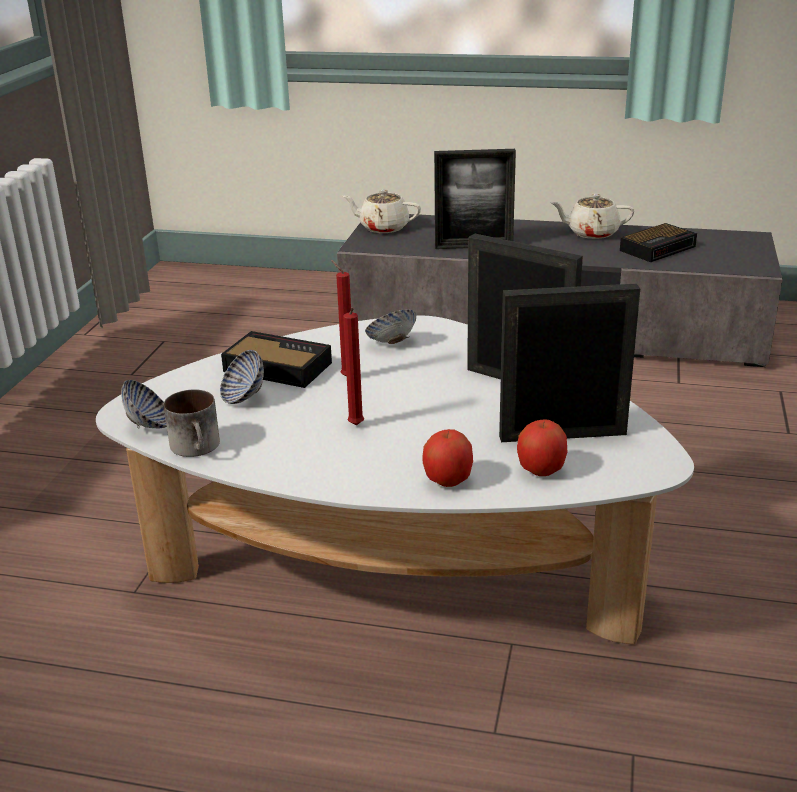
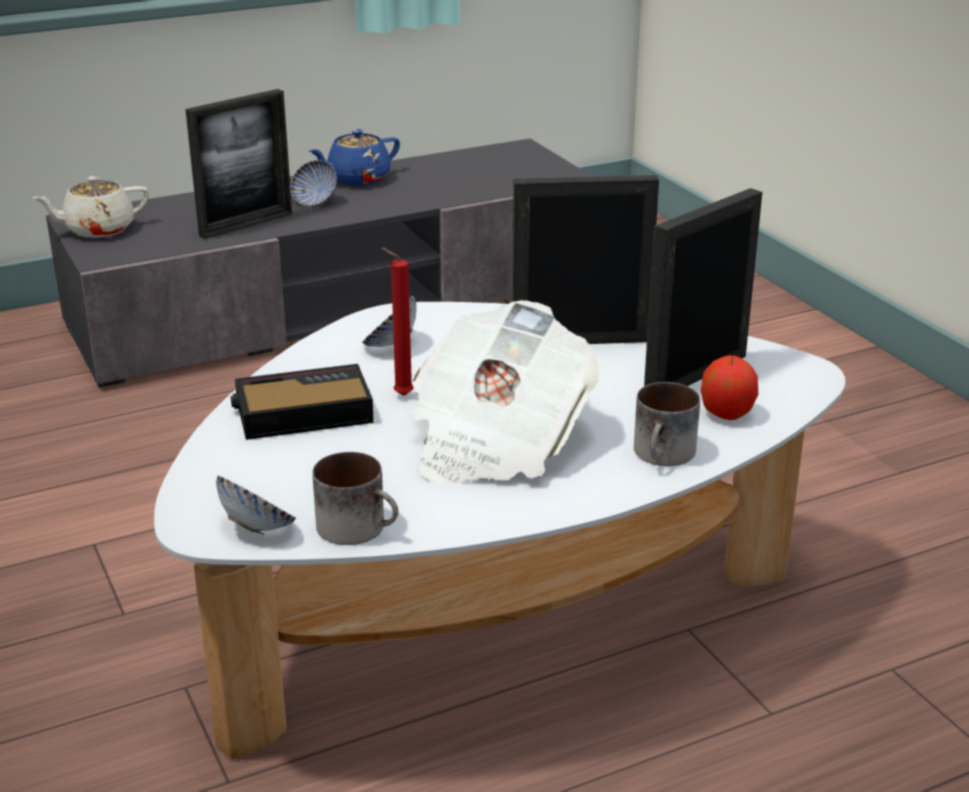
camera: 40 degrees left, 0 degrees up
bowl [220,350,264,404] -> bowl moved to [290,160,337,207]
red candle [343,307,364,425] -> newspaper [411,300,599,484]
apple [422,429,473,487] -> mug [634,382,700,466]
beige teapot [551,193,634,239] -> blue teapot [309,129,400,186]
alarm clock [620,223,697,262] -> none

